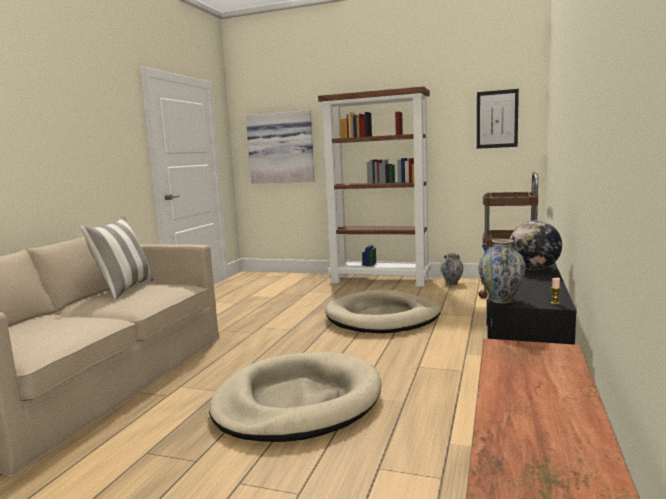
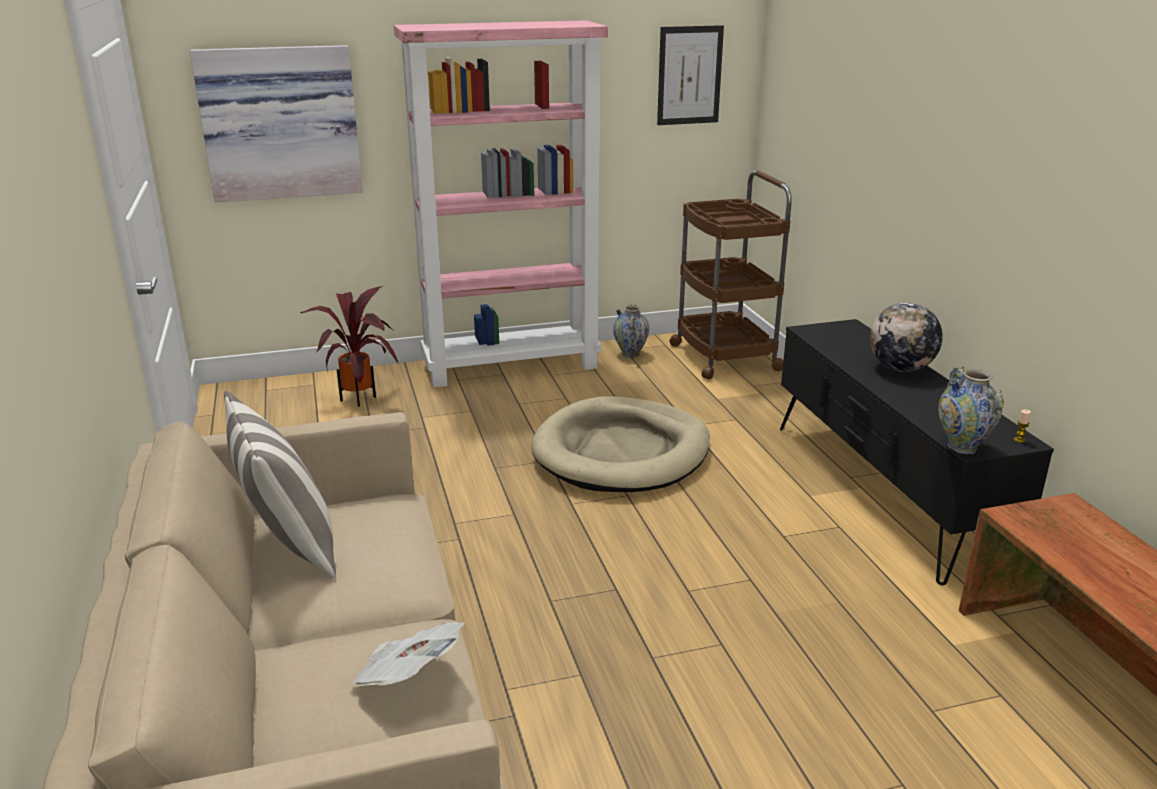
camera: 35 degrees left, 15 degrees up
beige dog bed [209,352,382,442] -> none
brown bookcase [318,86,430,287] -> pink bookcase [394,20,608,388]
none -> potted plant [300,286,398,407]
none -> newspaper [349,622,465,686]

